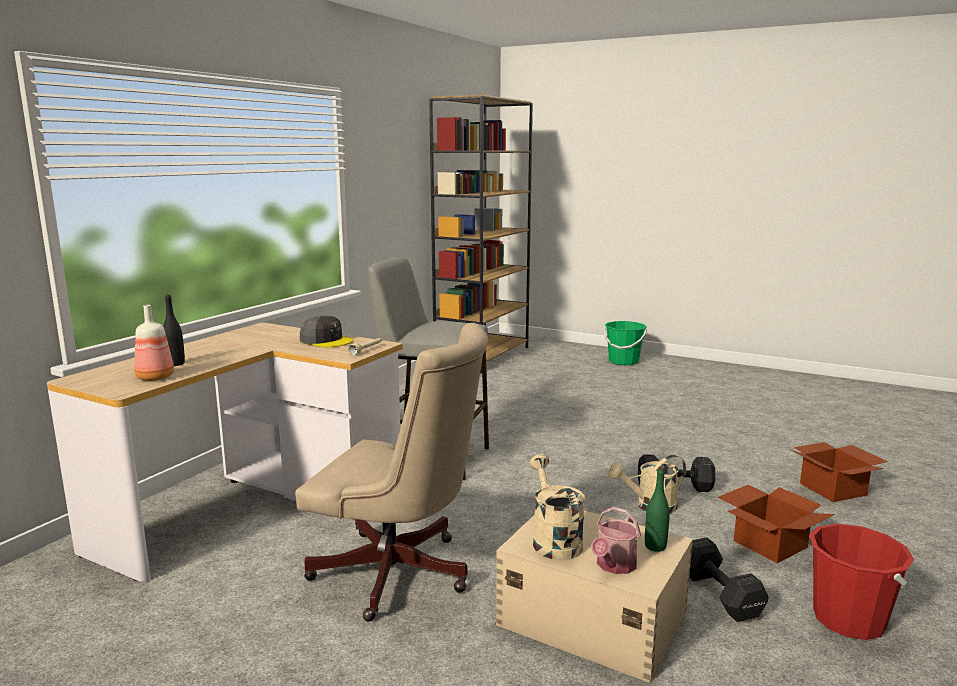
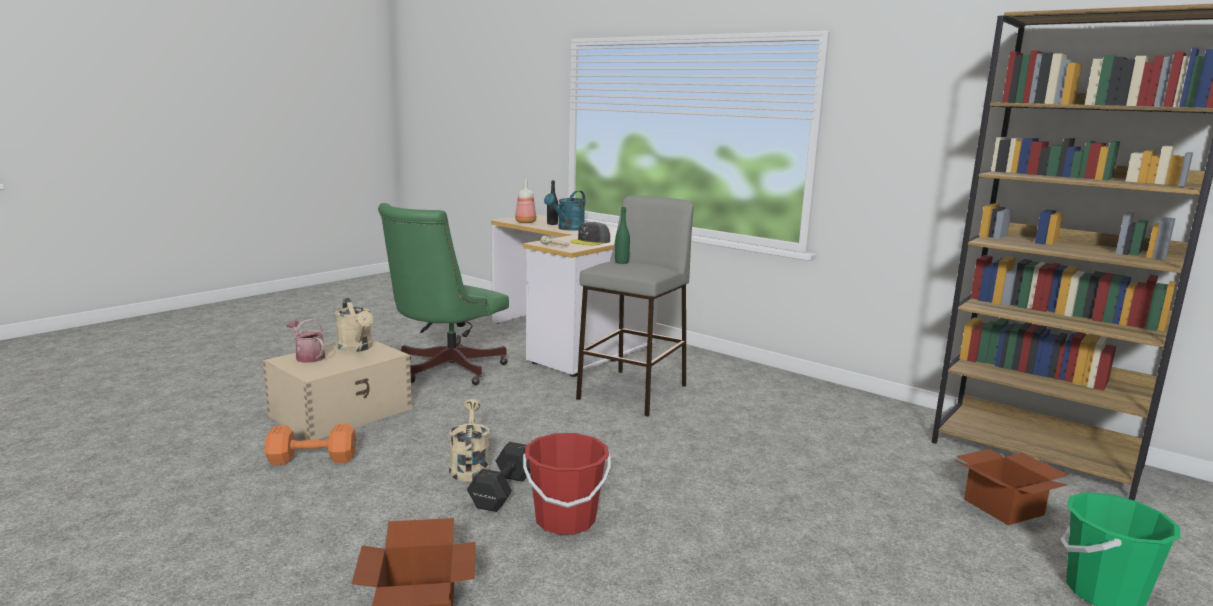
camera: 100 degrees right, 0 degrees up
beige office chair [295,323,488,622] -> green office chair [378,203,509,385]
beige watering can [529,454,585,560] -> beige watering can turned 60 degrees clockwise [335,298,373,352]
green bottle [645,467,670,552] -> green bottle moved to [615,207,630,264]
black dumbbell [689,537,769,622] -> orange dumbbell [265,424,356,465]
cardboard box [718,485,835,563] -> cardboard box moved to [955,449,1068,525]
red bucket [809,524,914,640] -> red bucket moved to [523,433,611,535]
none -> turquoise watering can [544,191,586,231]

